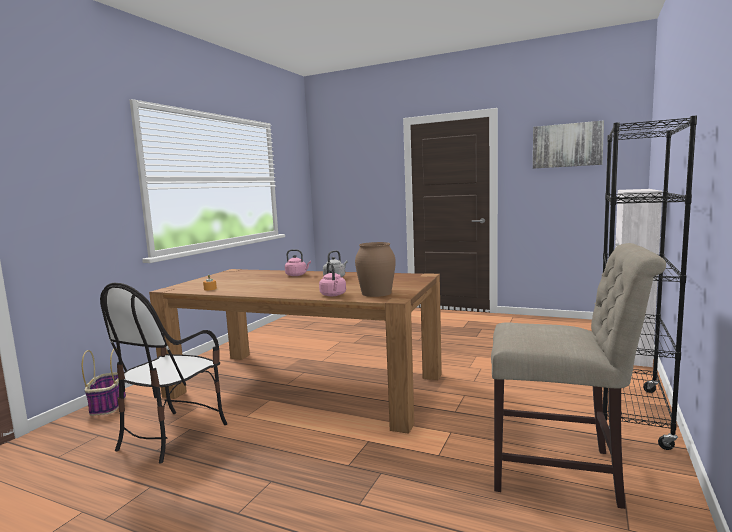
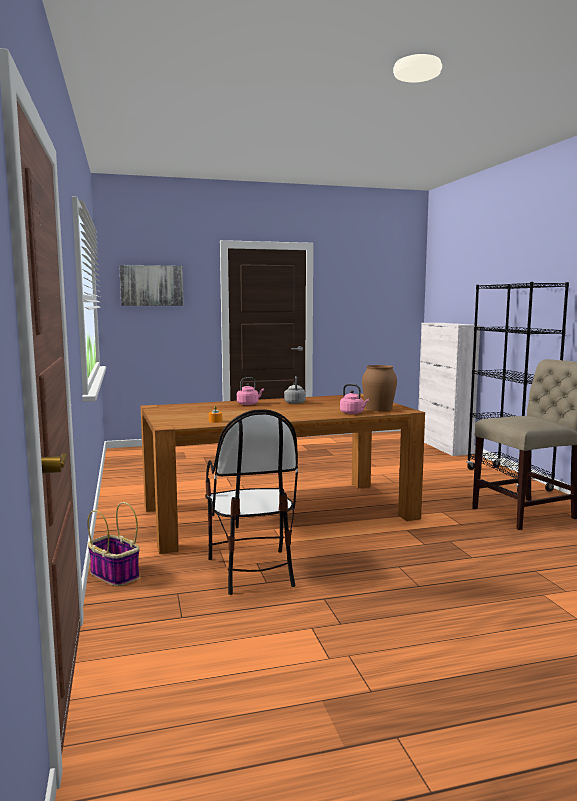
camera: 40 degrees left, 0 degrees up
picture [533,120,604,169] -> picture moved to [119,265,184,306]

